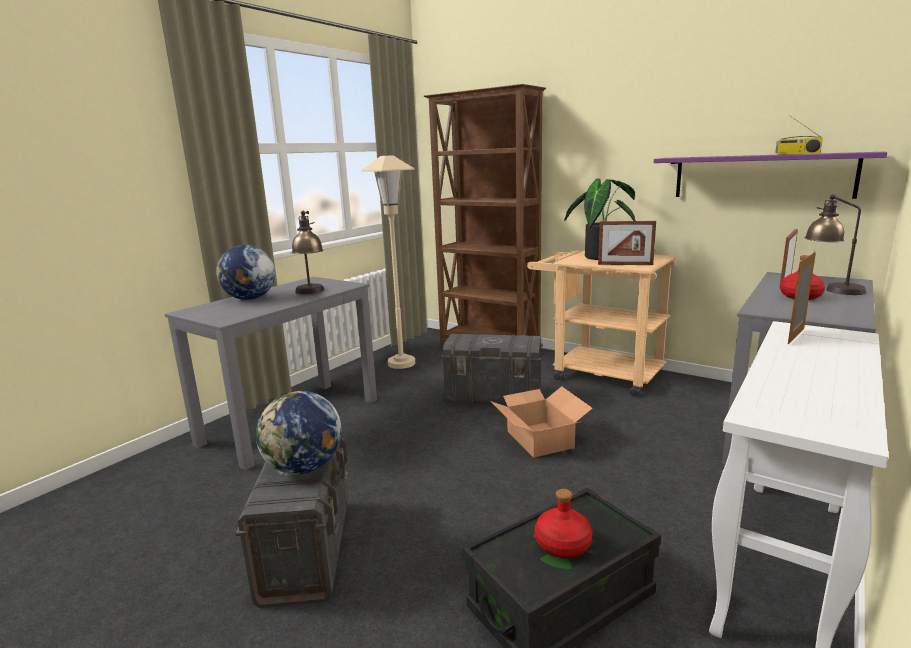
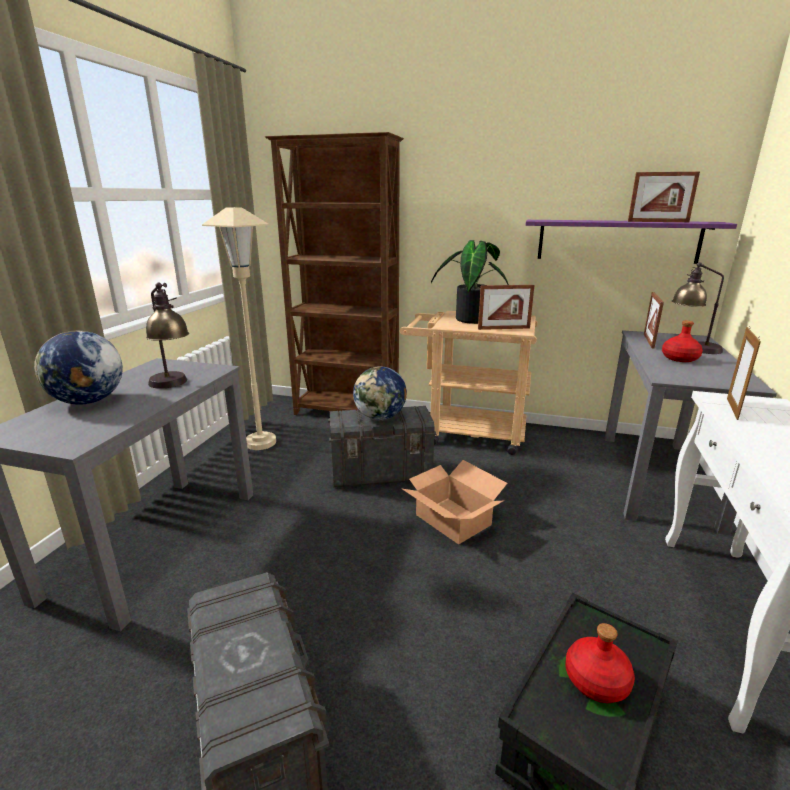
camera: 20 degrees left, 5 degrees up
globe [256,391,341,474] -> globe moved to [353,366,407,420]
radio [775,115,823,155] -> picture frame [628,172,700,222]

